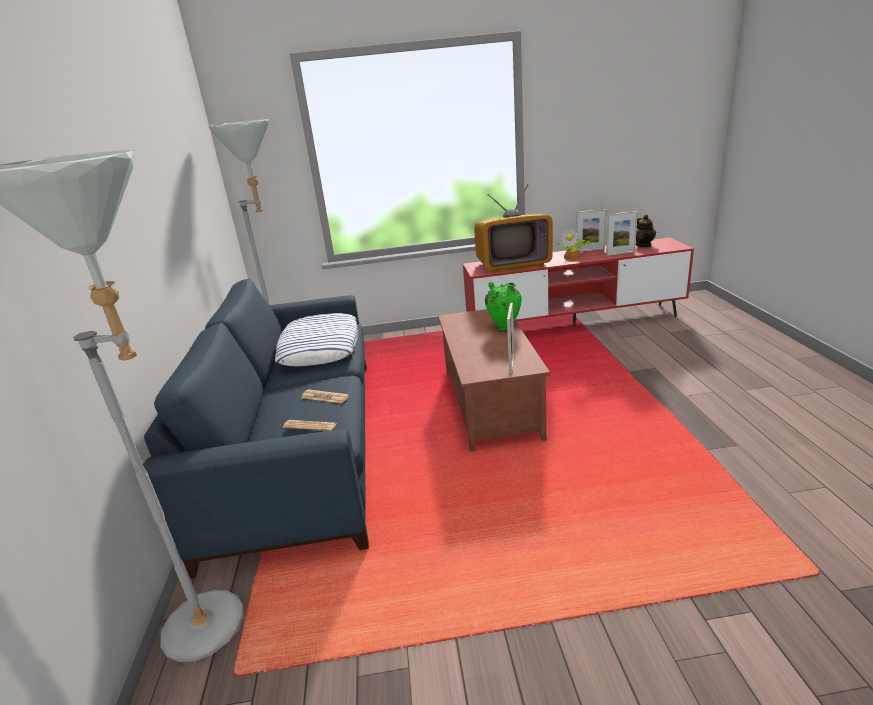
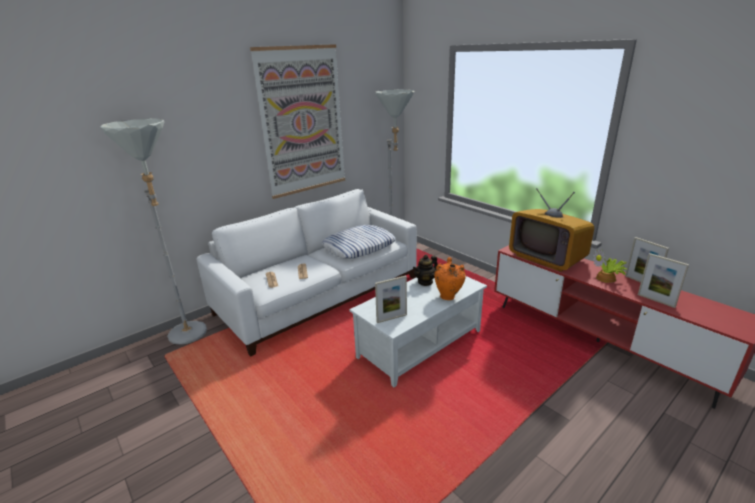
camera: 55 degrees right, 0 degrees up
blue sofa [143,279,369,579] -> white sofa [196,189,417,356]
brown coffee table [438,309,550,452] -> white coffee table [350,276,487,387]
green vase [485,282,522,330] -> orange vase [434,257,466,300]
teapot [636,215,656,247] -> teapot moved to [413,255,437,286]
none -> picture [250,44,345,199]

